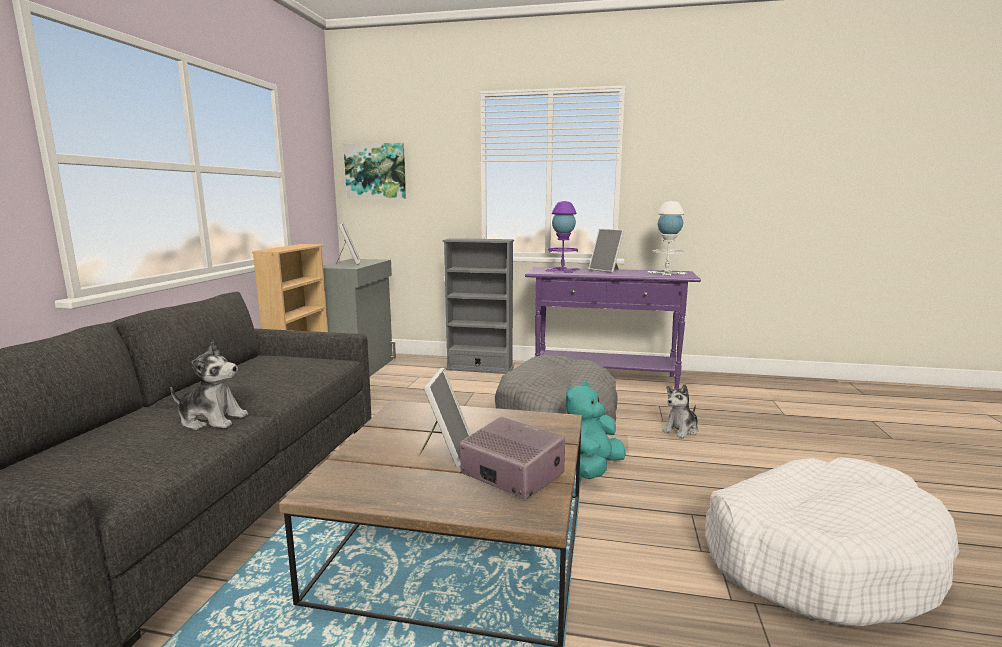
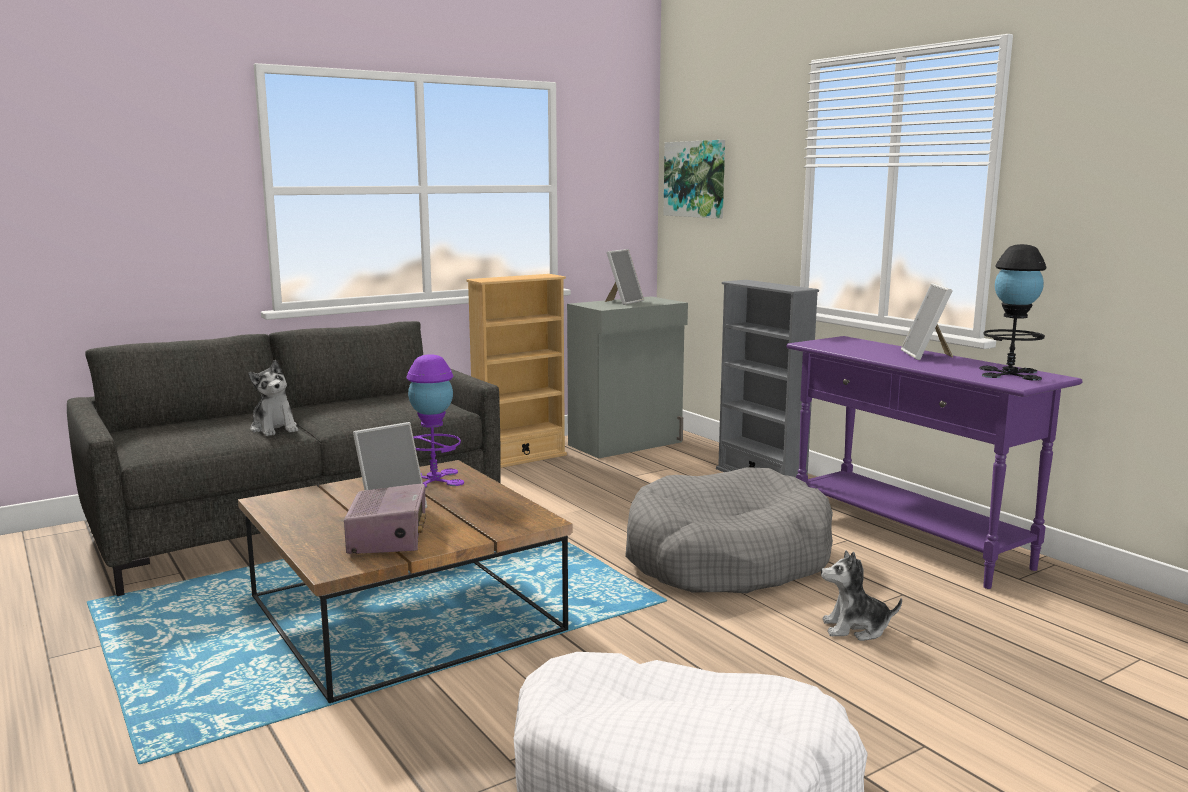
camera: 45 degrees right, 0 degrees up
purple table lamp [545,201,580,273] -> purple table lamp moved to [406,354,464,488]
turquoise plush toy [566,381,626,479] -> none
white table lamp [647,201,687,276] -> black table lamp [979,244,1046,381]

